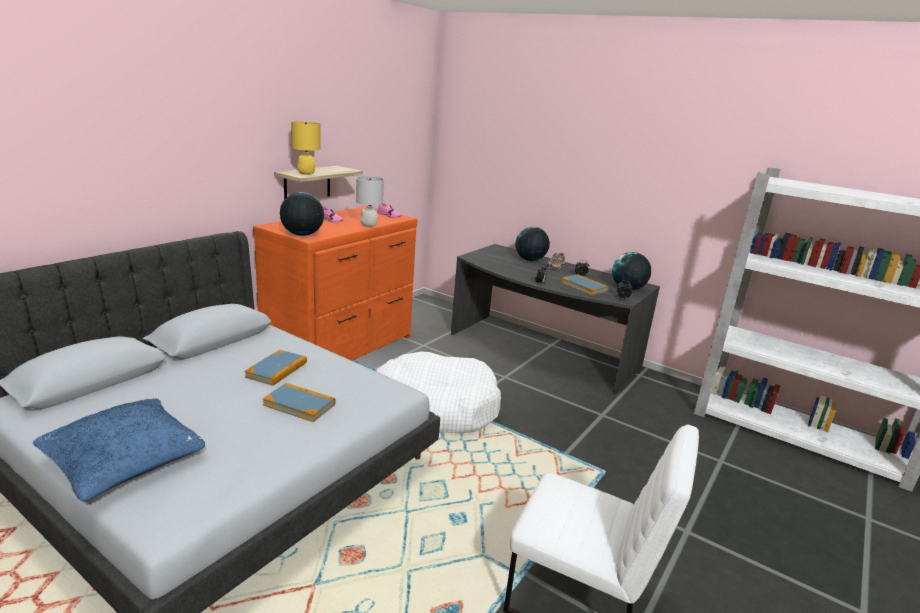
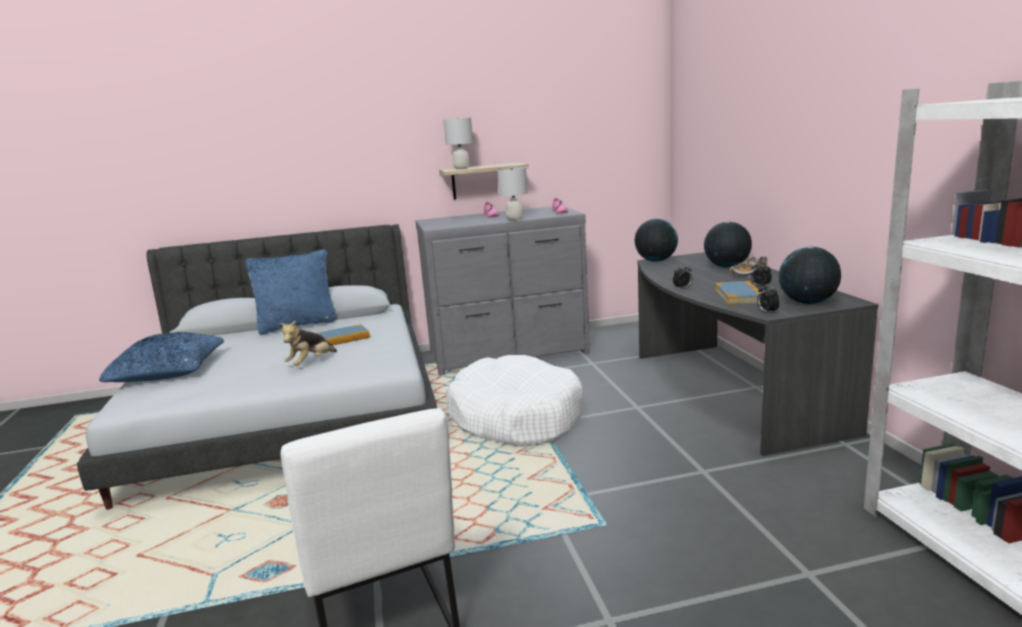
camera: 45 degrees right, 5 degrees down
orange dresser [253,206,418,361] -> grey dresser [415,206,590,376]
book [263,383,336,422] -> plush toy [279,321,337,366]
globe [280,192,324,236] -> globe moved to [635,219,678,262]
yellow table lamp [291,121,321,175] -> grey table lamp [443,118,473,169]
none -> blue pillow [245,249,336,335]

